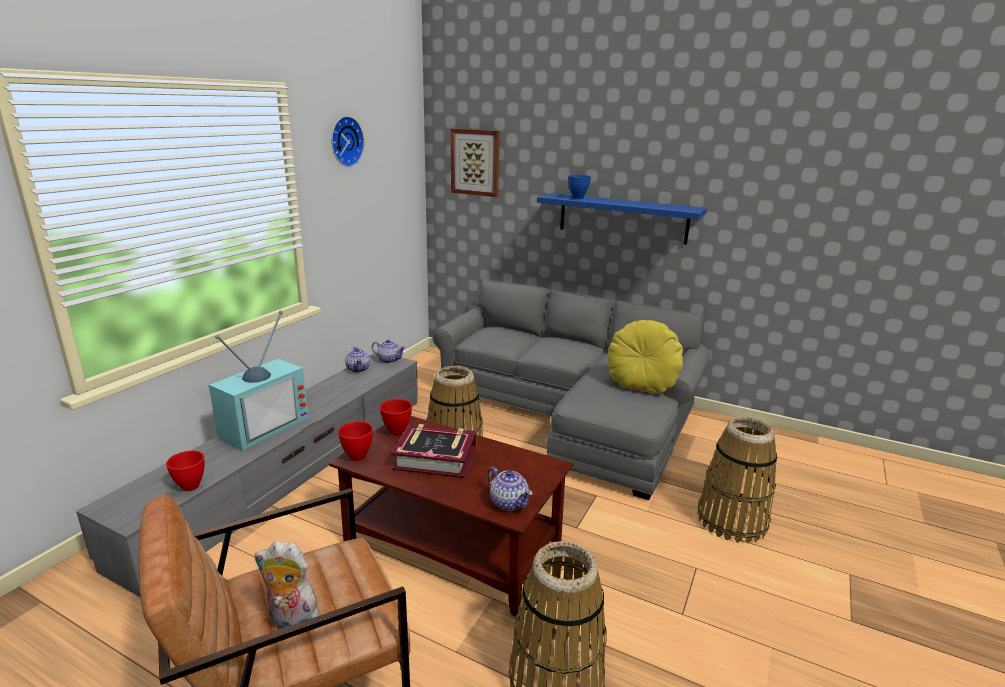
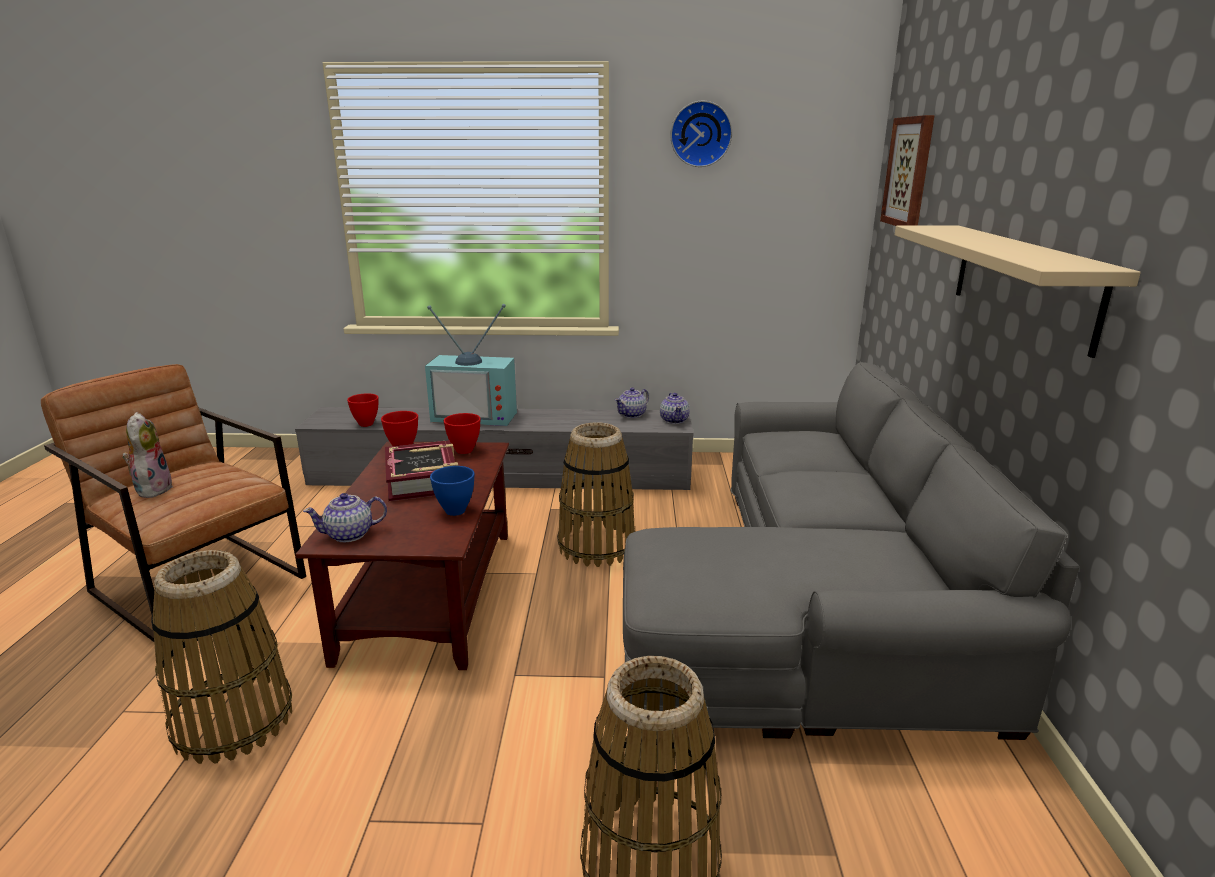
camera: 65 degrees right, 0 degrees up
teapot [488,467,533,511] -> teapot turned 45 degrees clockwise [303,493,387,542]
blue shelf [537,193,707,245] -> beige shelf [895,225,1141,358]
blue bowl [568,175,591,199] -> blue bowl moved to [430,466,475,516]
yellow pillow [608,320,683,393] -> none

